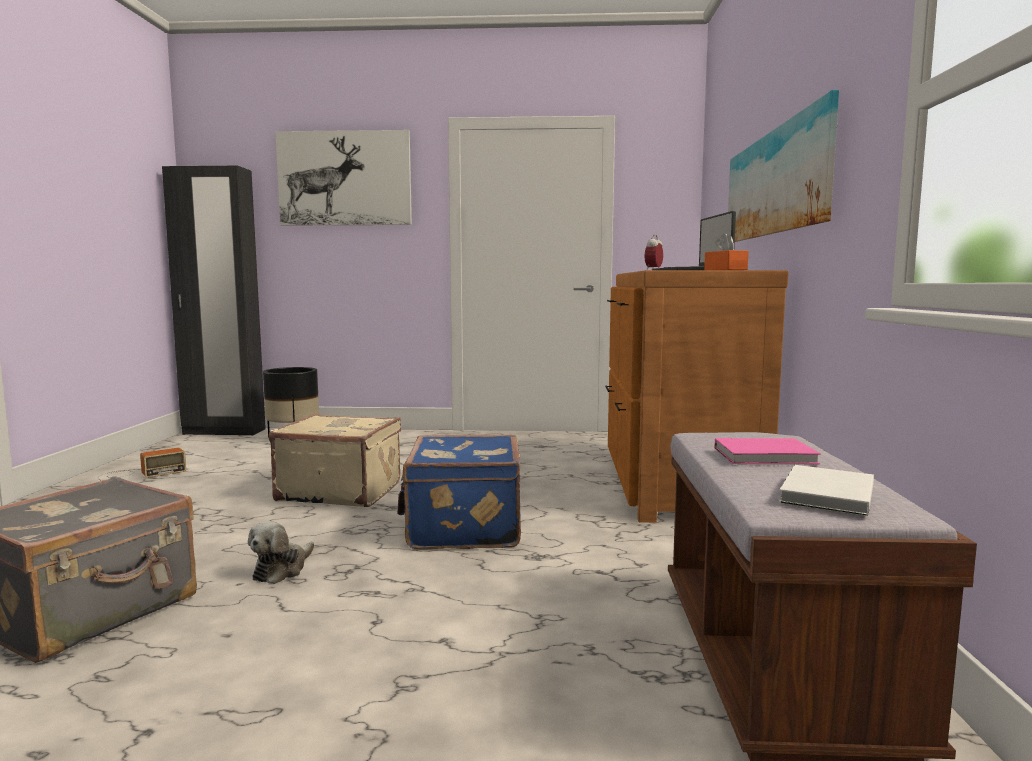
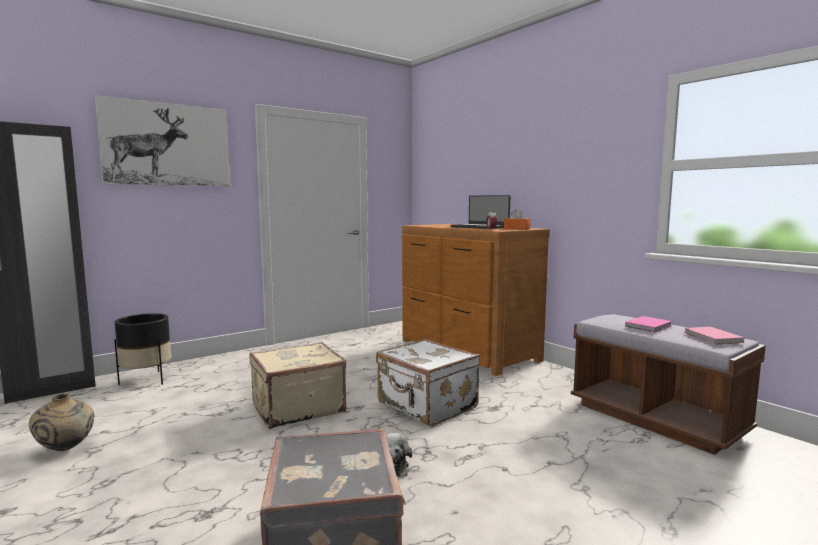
camera: 40 degrees left, 0 degrees up
radio [98,448,186,481] -> beige vase [29,393,94,451]
blue suitcase [397,435,521,550] -> white suitcase [376,339,480,426]
picture [728,90,839,242] -> none
white book [779,465,874,516] -> pink book [684,327,744,344]

